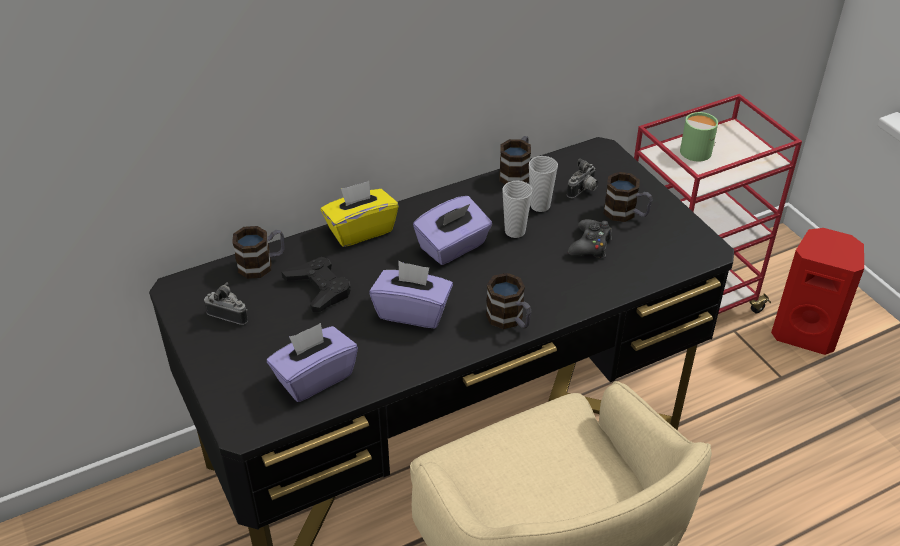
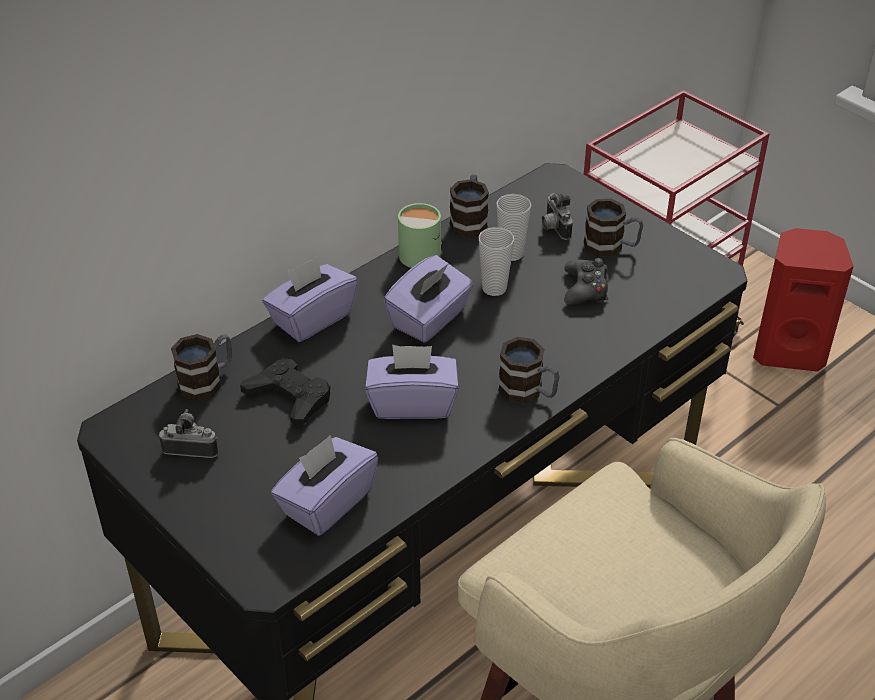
camera: 15 degrees left, 0 degrees up
yellow tissue box [321,181,398,247] -> purple tissue box [262,256,358,342]
camera [567,159,598,198] -> camera turned 135 degrees clockwise [542,192,573,240]
green mug [680,112,718,162] -> green mug moved to [398,203,442,268]

